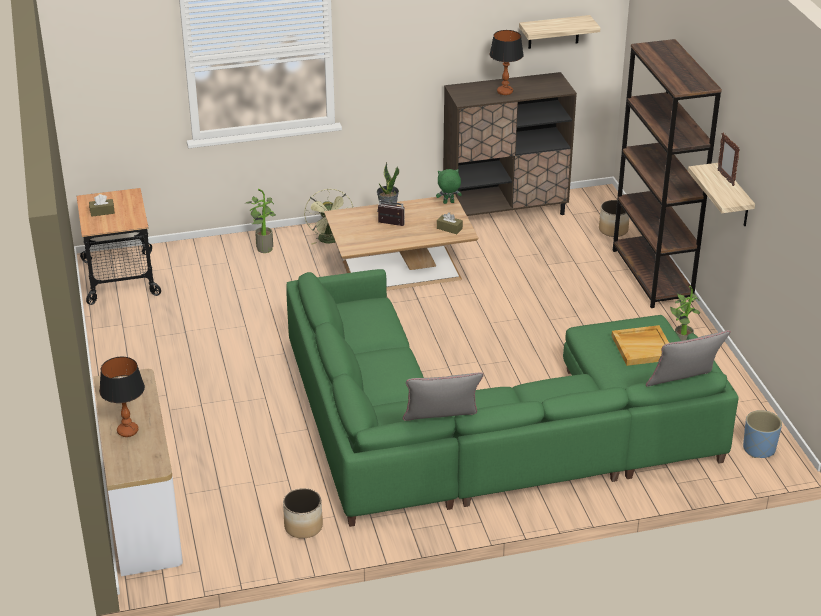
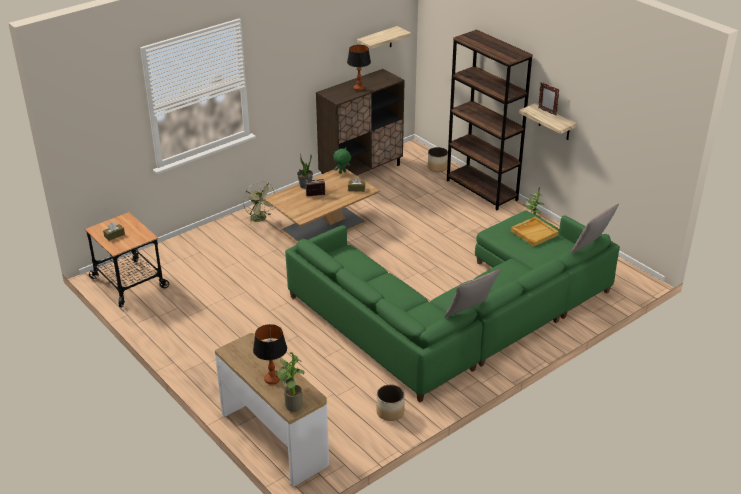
camera: 25 degrees left, 0 degrees up
potted plant [244,189,276,253] -> potted plant moved to [276,352,305,412]
blue planter [743,410,782,458] -> none

